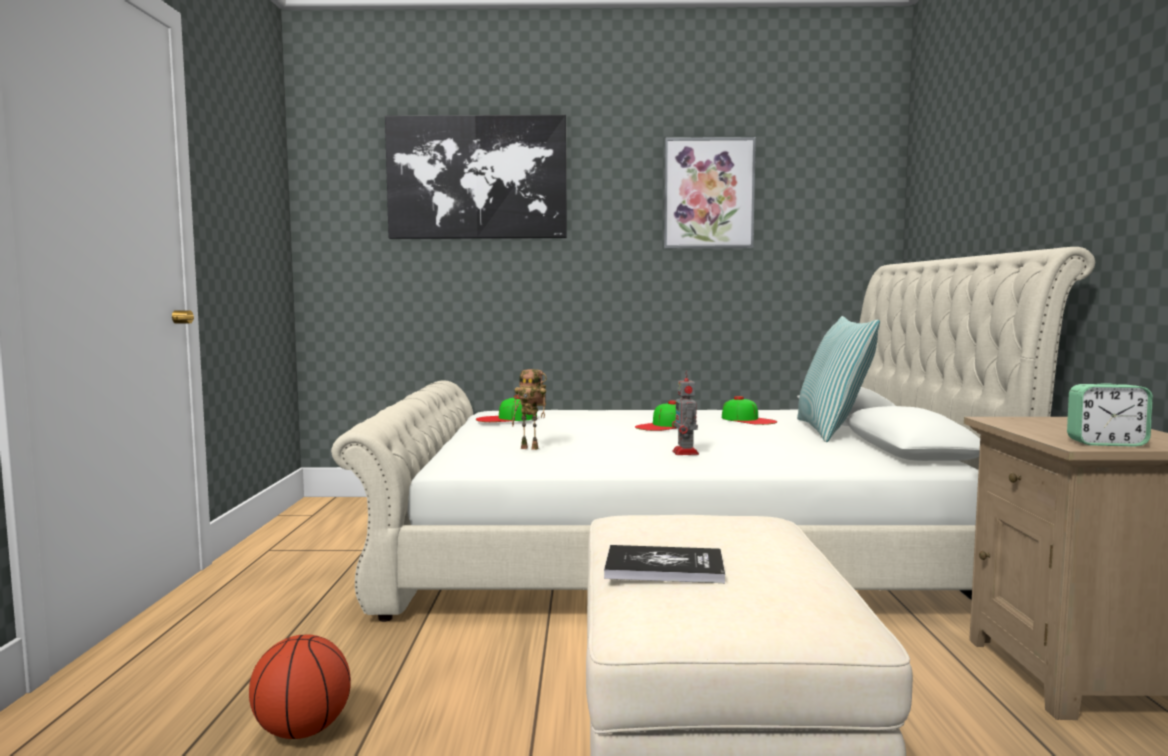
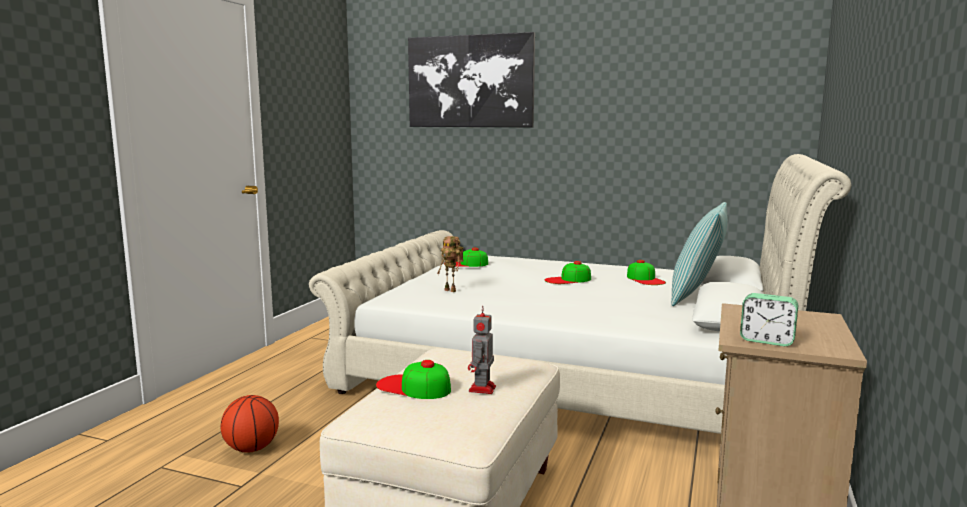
camera: 20 degrees right, 5 degrees up
book [604,545,725,583] -> cap [376,360,451,399]
picture [664,137,756,249] -> none
toy robot [672,371,699,455] -> toy robot moved to [468,306,496,394]

